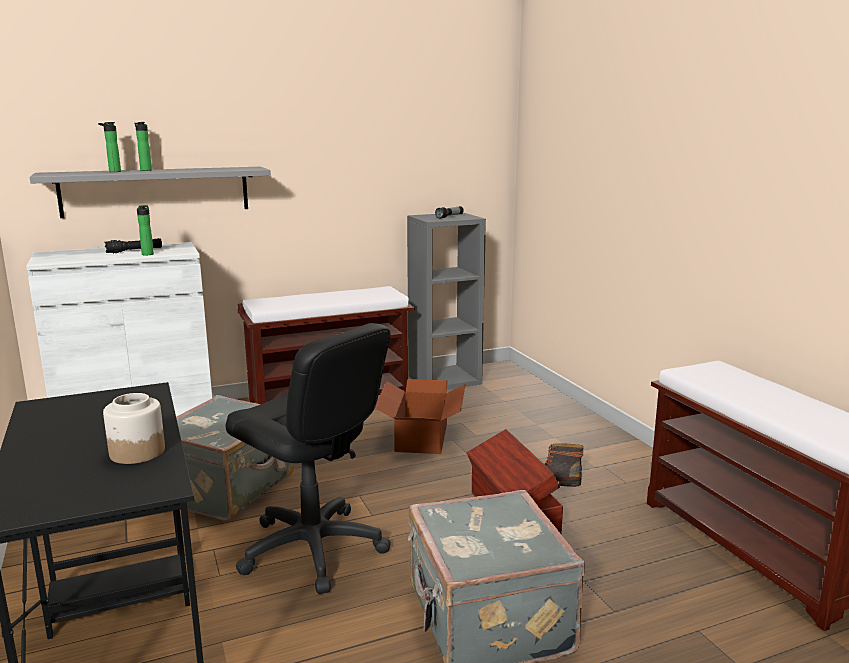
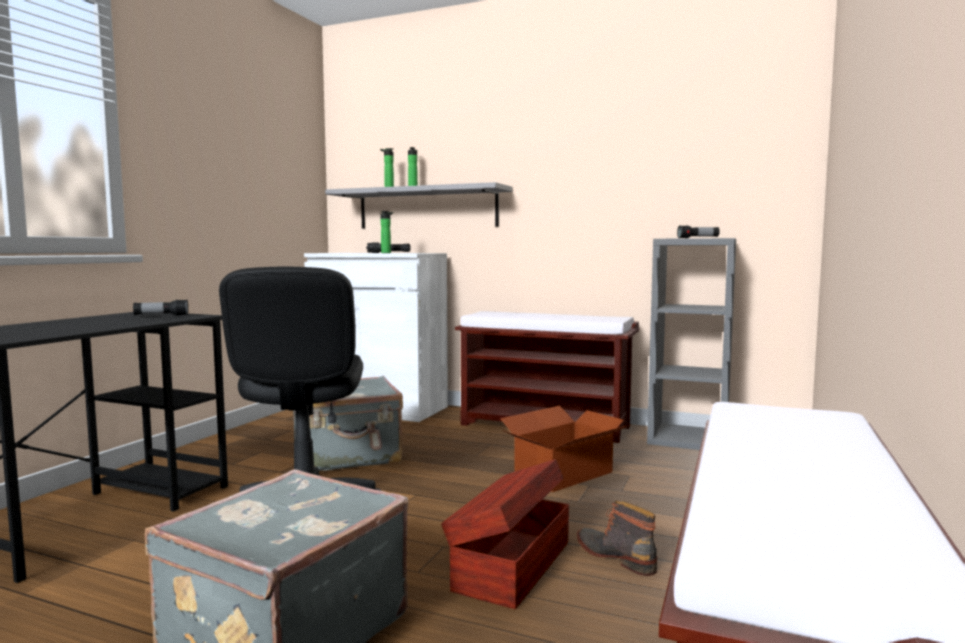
camera: 45 degrees right, 10 degrees down
jar [103,393,165,464] -> none
none -> flashlight [133,300,188,315]

